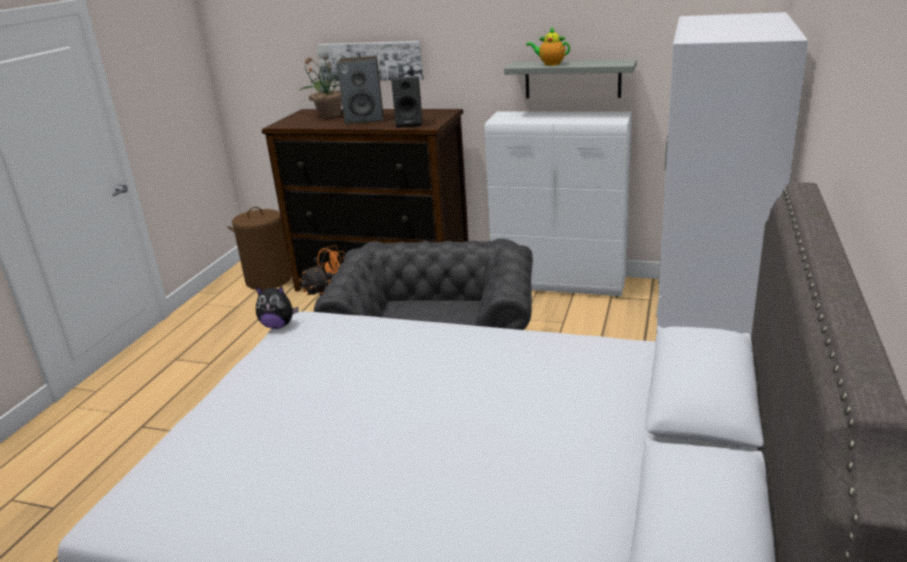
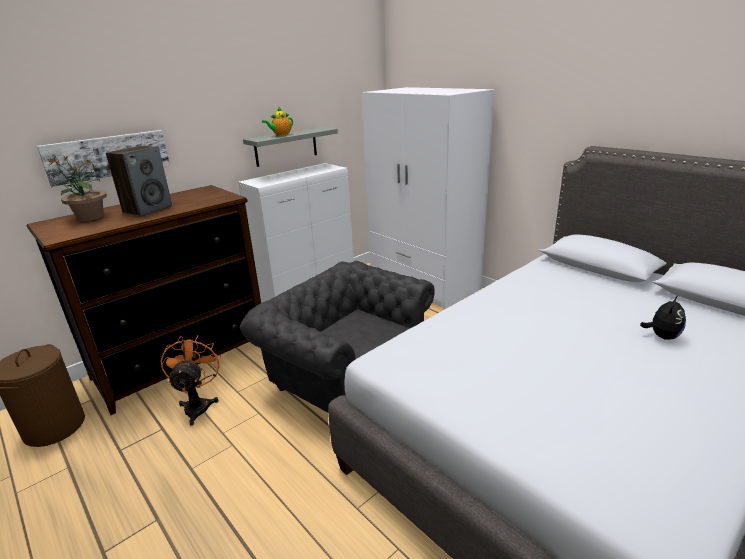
camera: 60 degrees left, 0 degrees up
plush toy [256,286,299,329] -> plush toy moved to [640,296,686,340]
black speaker [391,76,423,128] -> none

